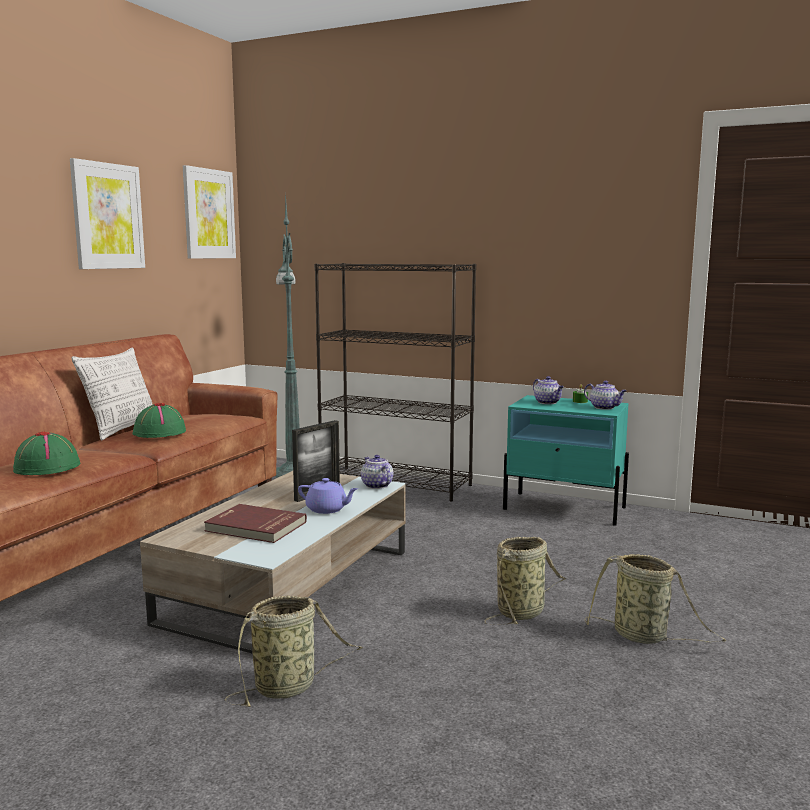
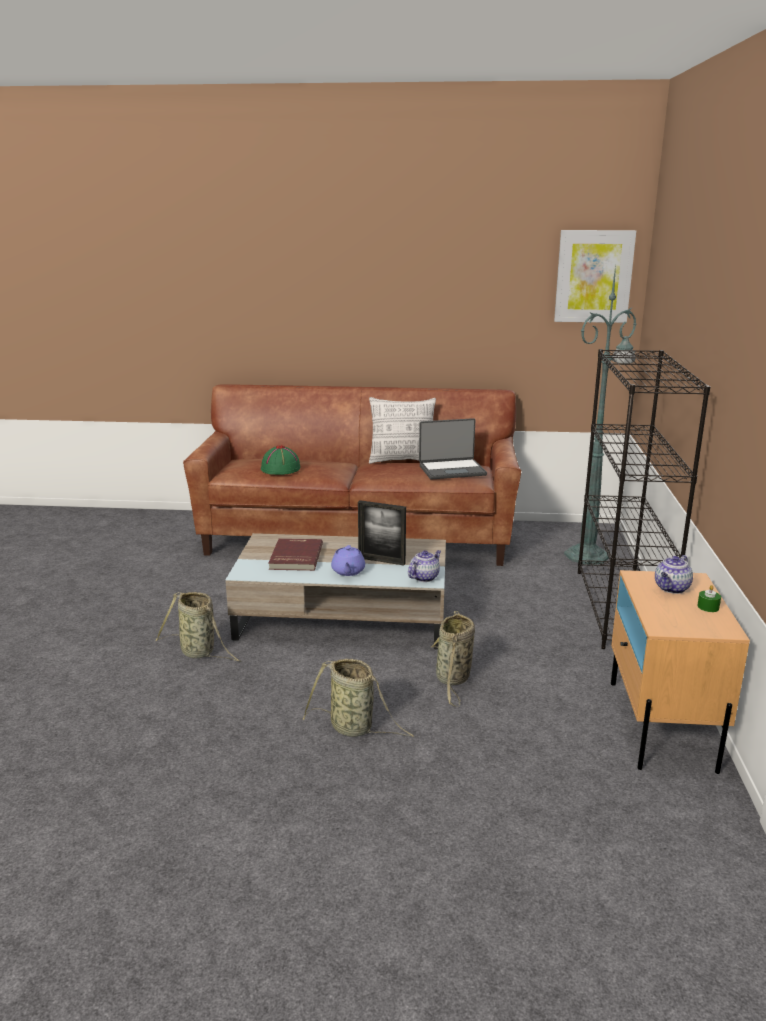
camera: 70 degrees right, 10 degrees up
picture [70,158,145,269] -> none
green hat [132,403,186,438] -> none
turquoise nightstand [503,395,629,526] -> beige nightstand [611,570,750,774]
teapot [584,381,627,410] -> none
basket [584,554,727,644] -> basket moved to [431,611,475,707]
none -> laptop [419,418,487,479]

